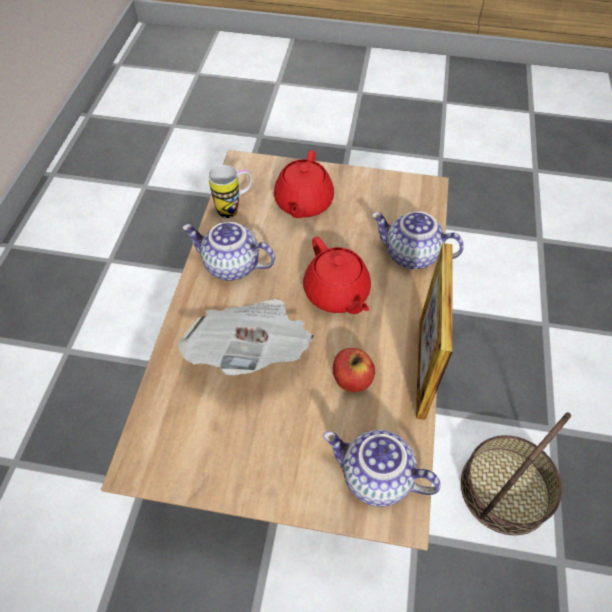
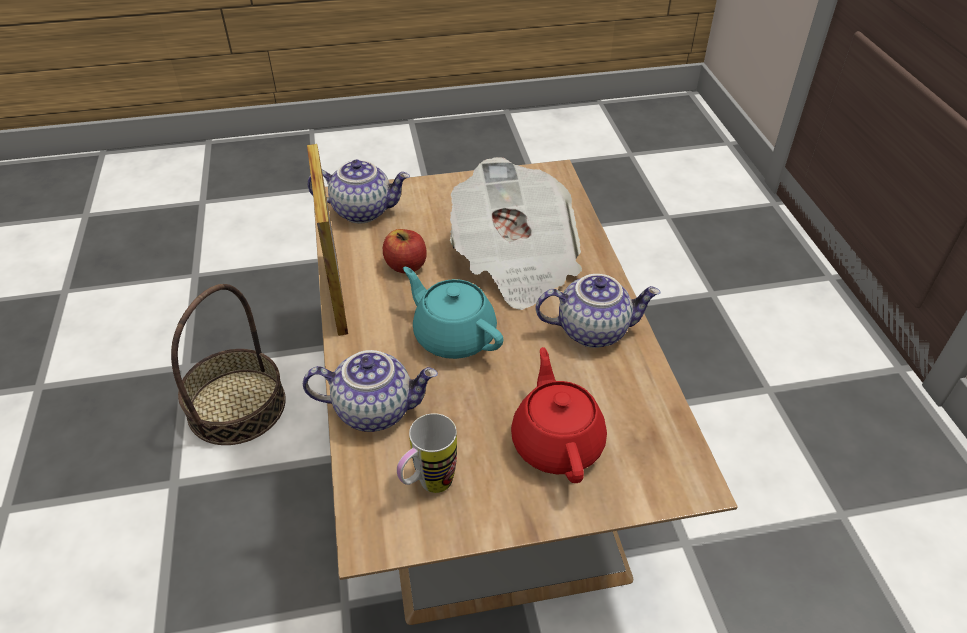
camera: 160 degrees right, 10 degrees down
mug [208,165,252,218] -> mug moved to [397,413,457,493]
red teapot [303,237,371,314] -> turquoise teapot [403,267,504,359]

